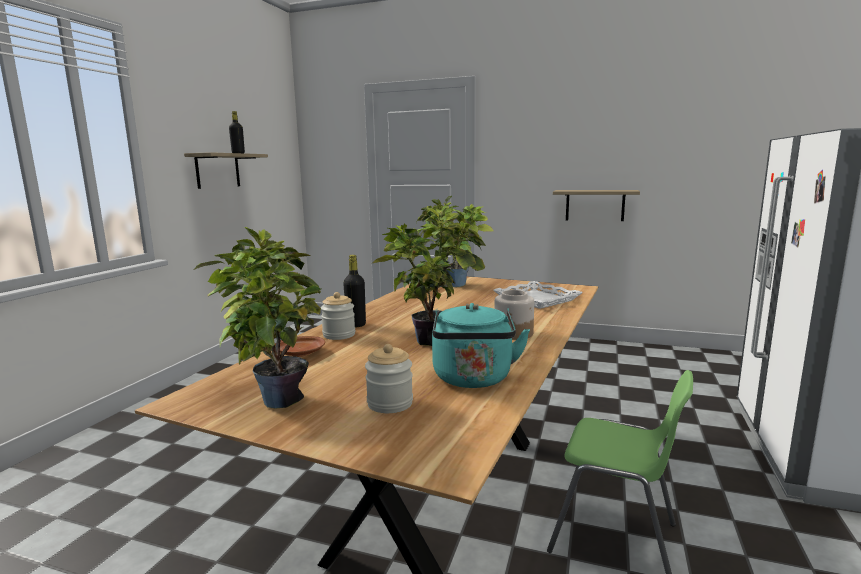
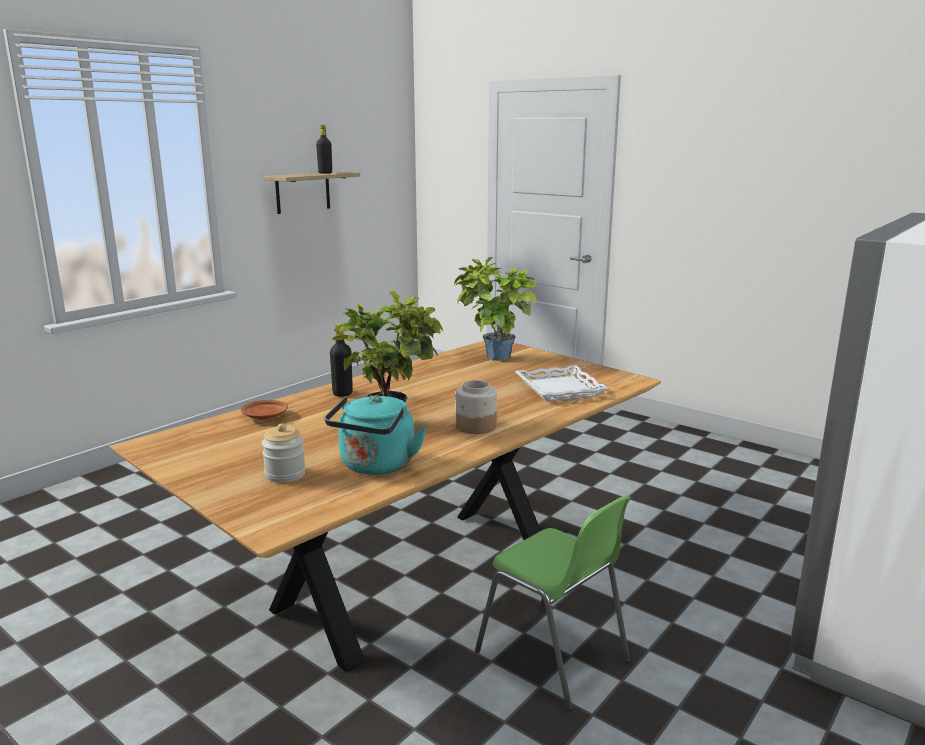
camera: 20 degrees right, 5 degrees up
potted plant [194,227,321,408] -> none
jar [321,292,355,340] -> none
shelf [553,190,640,221] -> none

